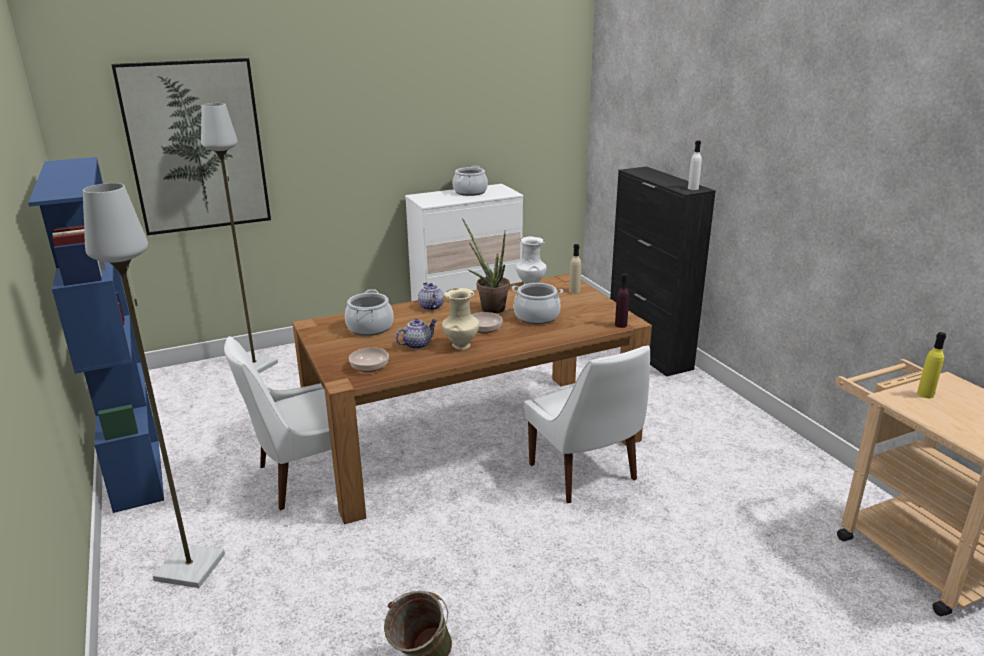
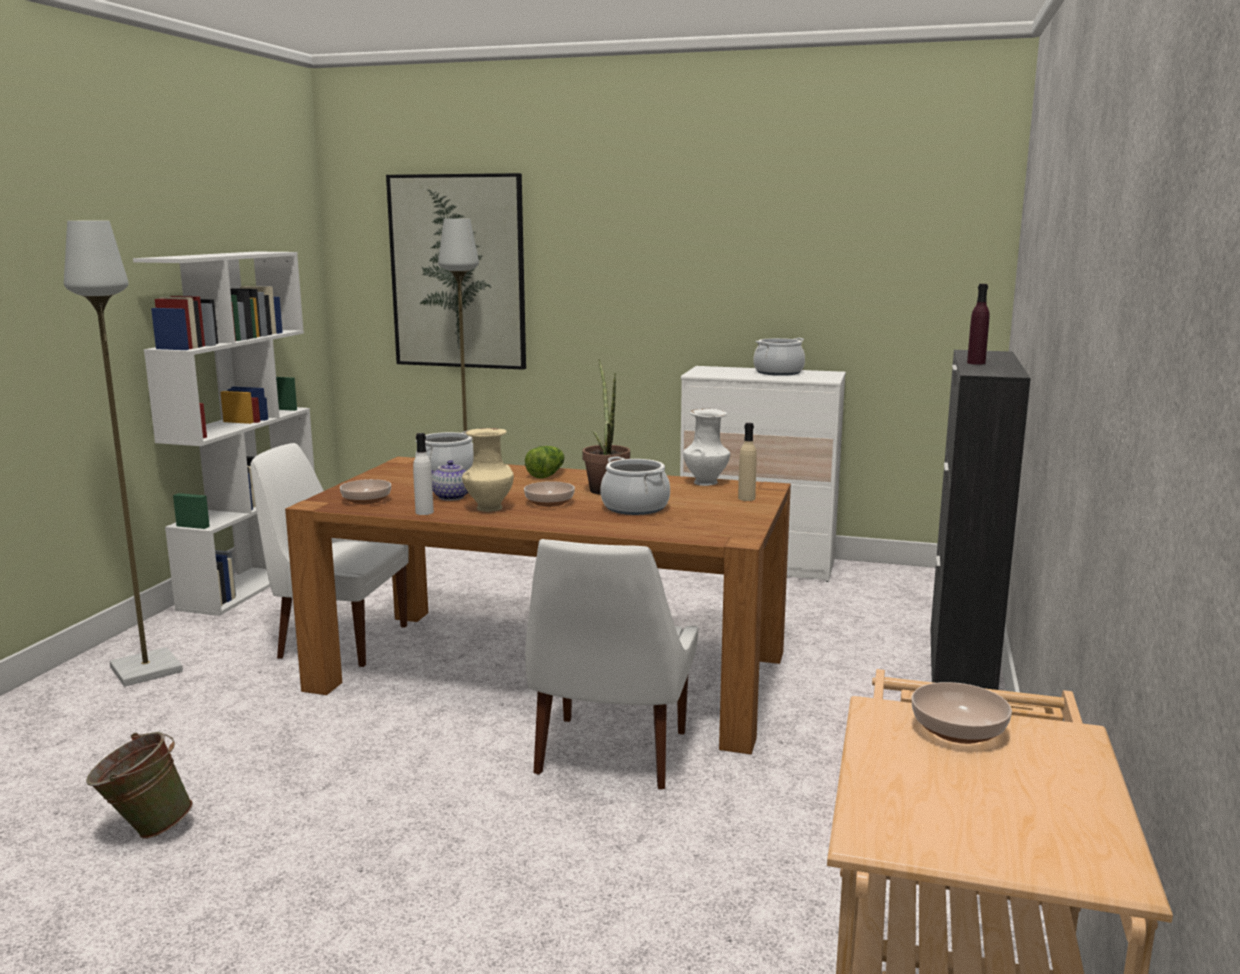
camera: 40 degrees right, 10 degrees down
blue bookcase [28,157,164,513] -> white bookcase [133,252,315,616]
teapot [418,282,444,310] -> lettuce [525,446,565,479]
purple bottle [615,273,629,328] -> purple bottle moved to [967,284,990,365]
white bottle [688,140,702,190] -> white bottle moved to [413,433,434,515]
yellow bottle [917,332,946,398] -> bowl [911,682,1012,744]

